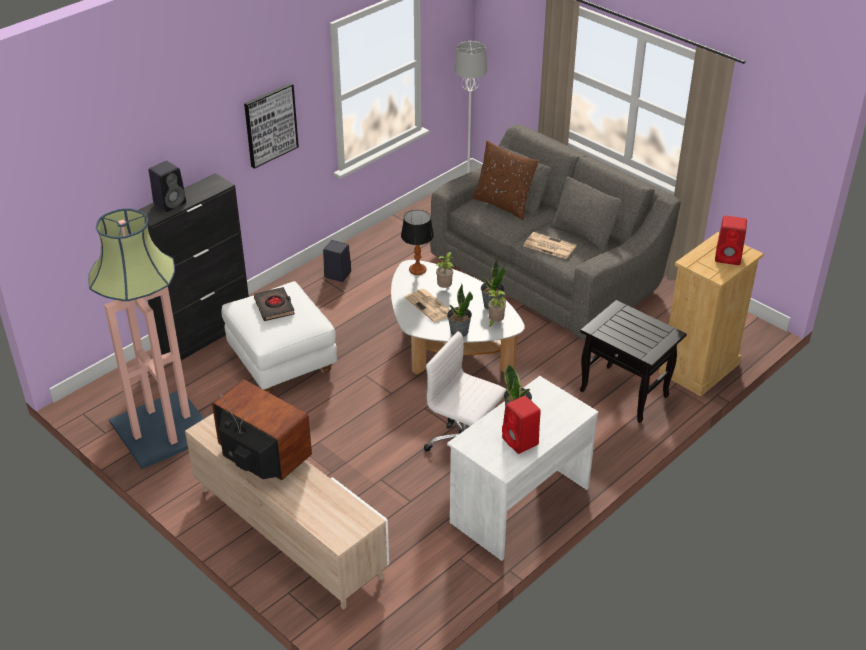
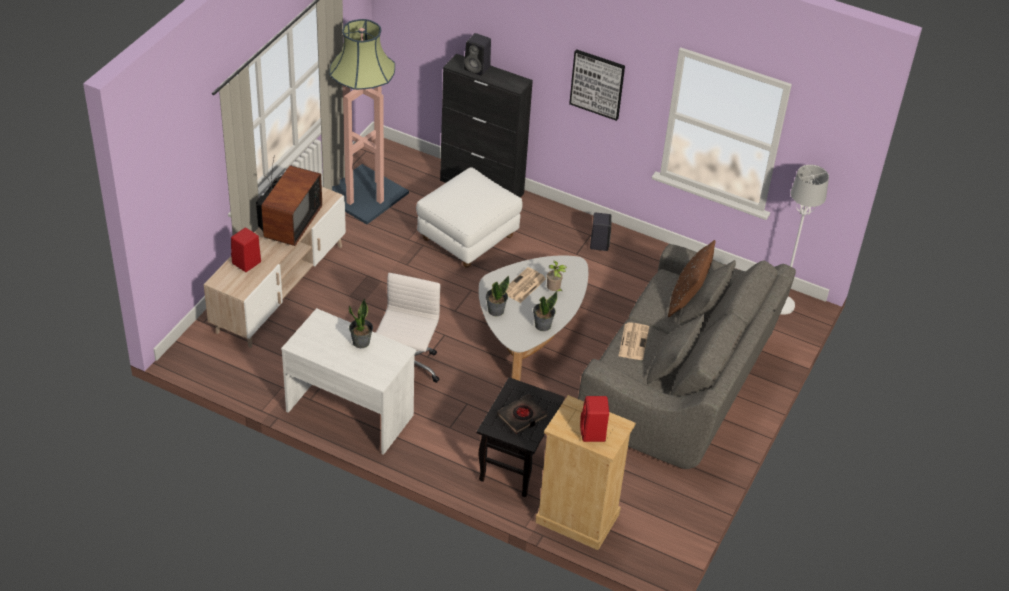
camera: 70 degrees right, 5 degrees up
black book [254,287,295,321] -> black book moved to [497,394,548,434]
table lamp [401,210,434,275] -> none
potted plant [488,290,506,327] -> none
red speaker [502,396,541,454] -> red speaker moved to [231,228,261,272]

